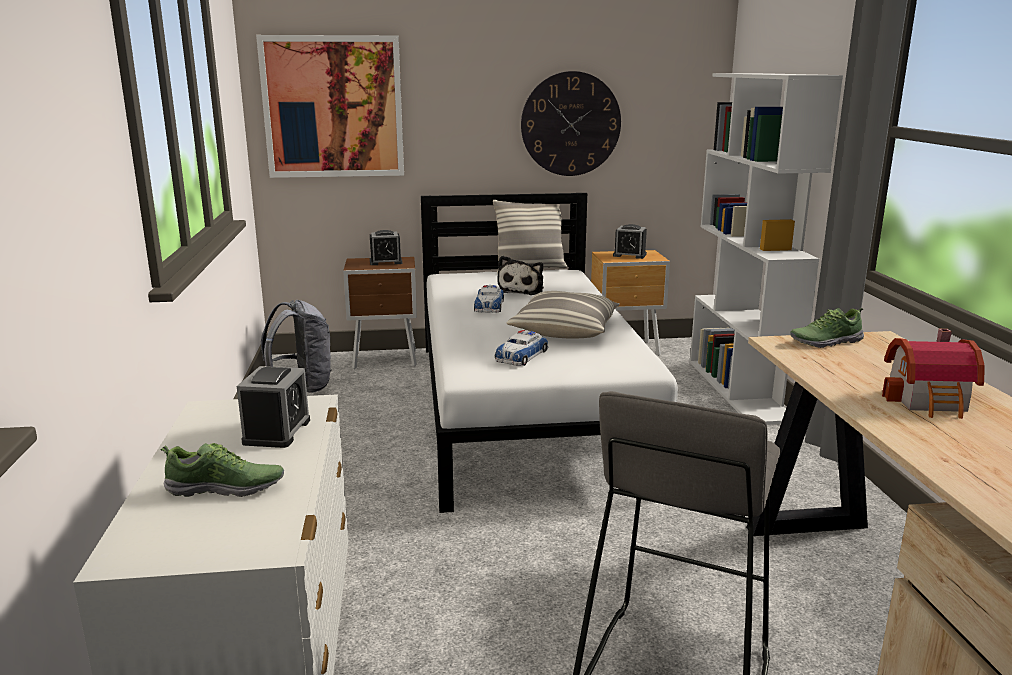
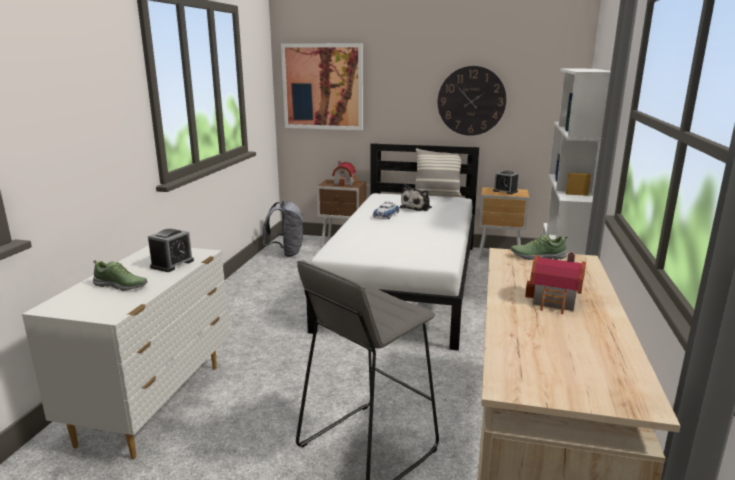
camera: 20 degrees right, 0 degrees up
alarm clock [370,230,402,265] -> toy house [332,161,359,186]
toy car [495,330,548,366] -> none
pillow [507,291,620,338] -> none

